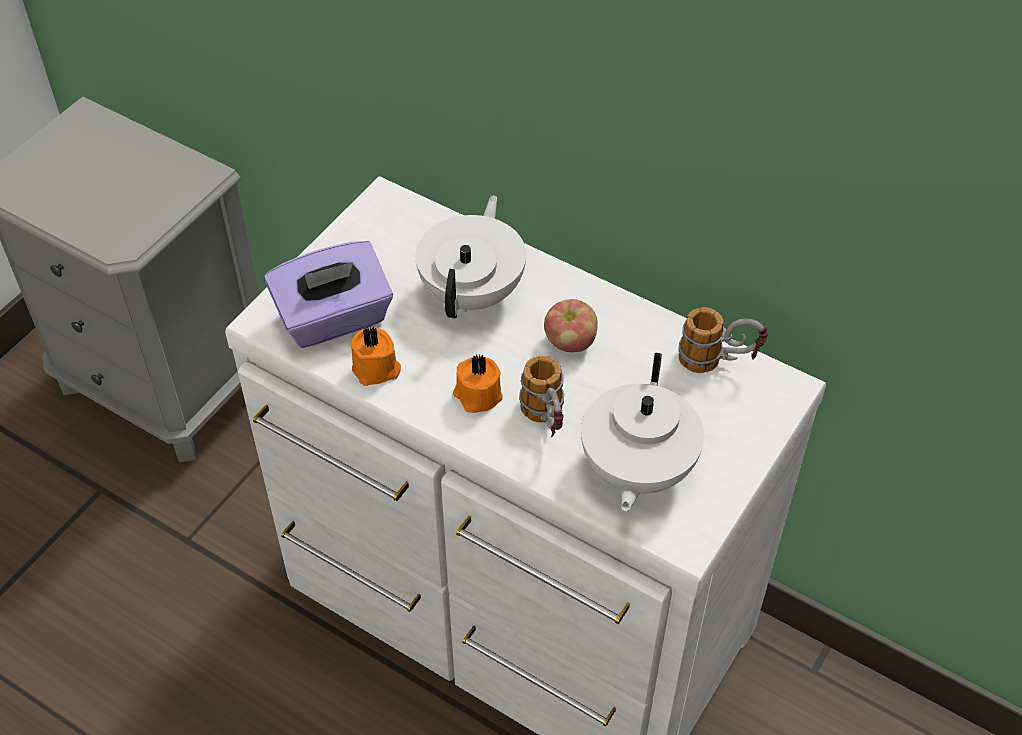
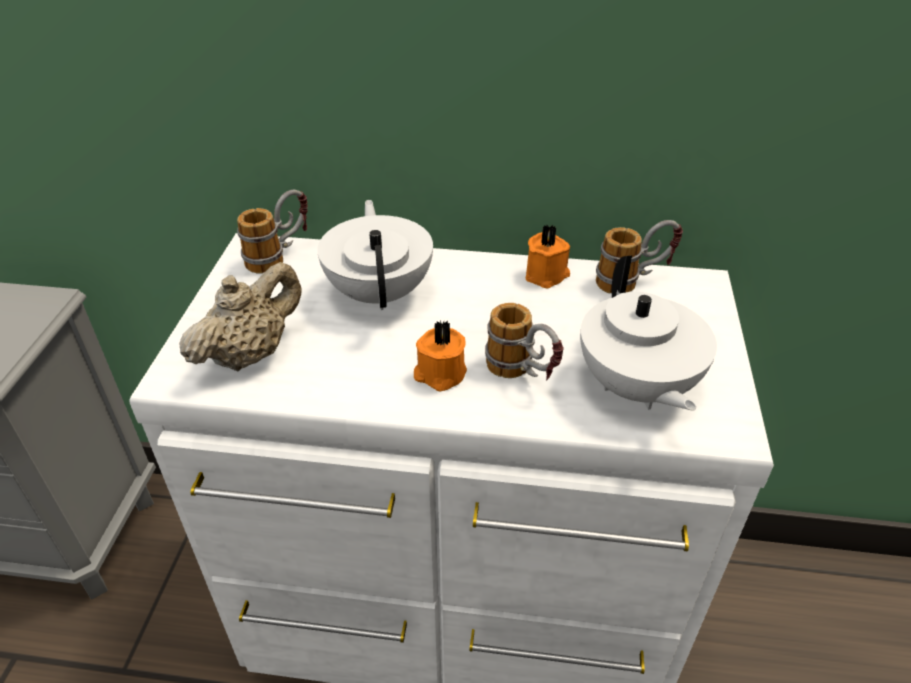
camera: 25 degrees left, 10 degrees down
purple tissue box [264,241,393,348] -> beige teapot [179,262,302,371]
orange candle [350,326,401,386] -> orange candle moved to [526,225,570,289]
apple [544,299,598,352] -> none
none -> mug [237,190,308,274]

